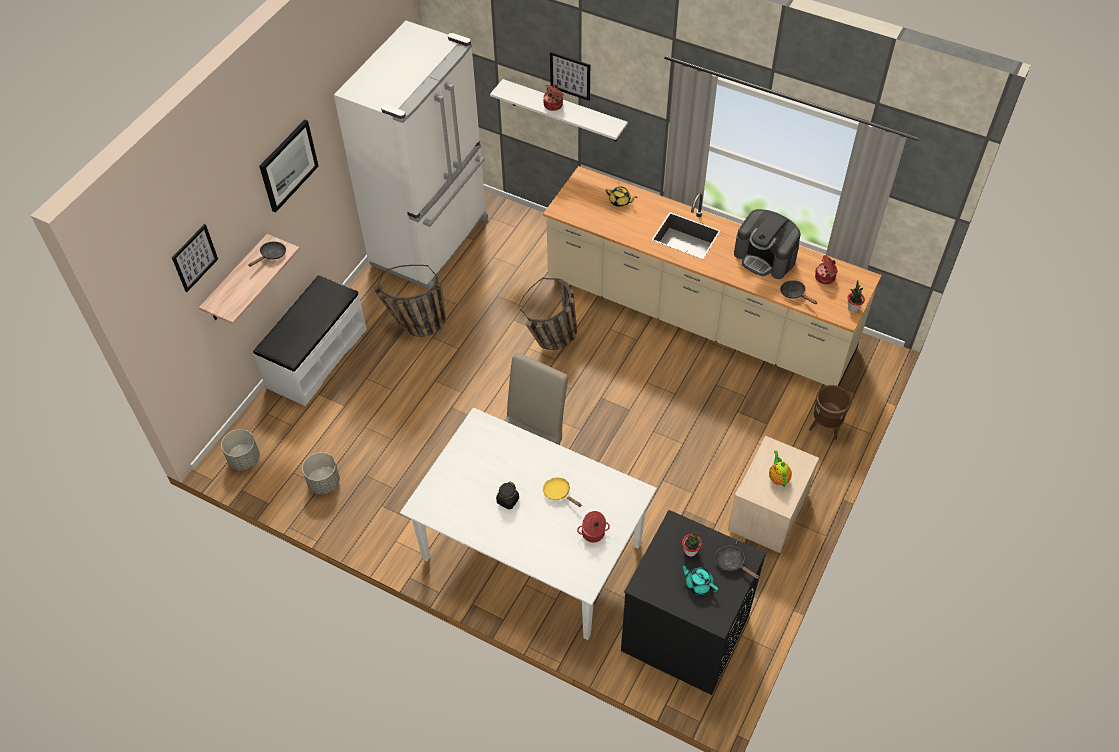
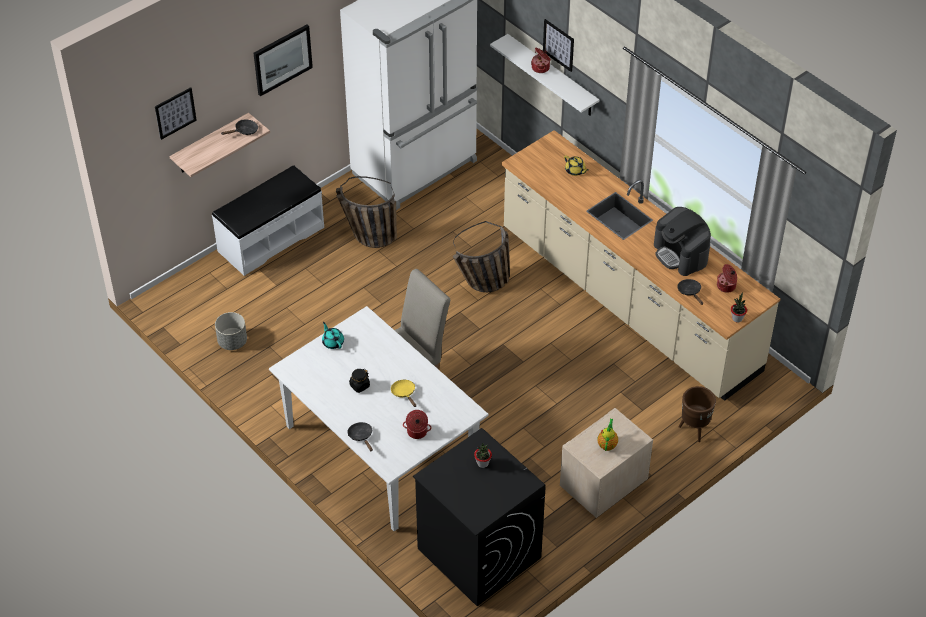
camera: 20 degrees right, 5 degrees down
grey planter [221,429,260,470] -> none
turquoise teapot [680,564,718,595] -> turquoise teapot moved to [322,322,344,349]
black frying pan [715,546,759,579] -> black frying pan moved to [348,422,373,451]

